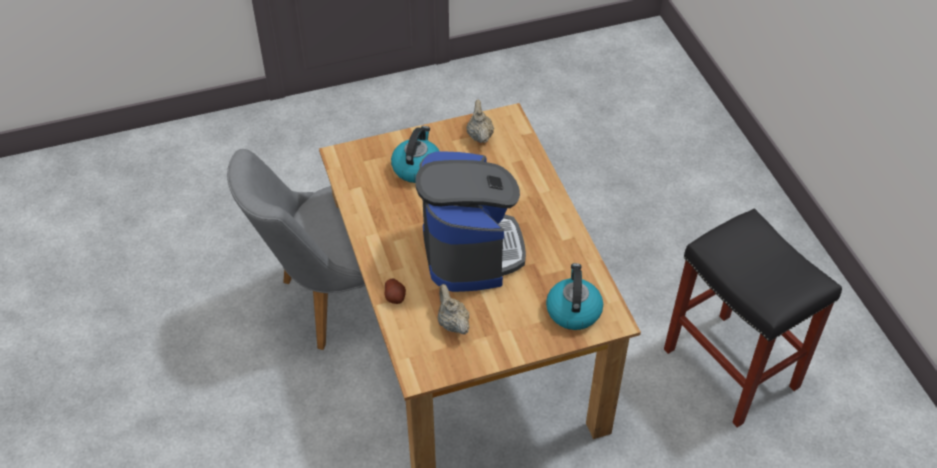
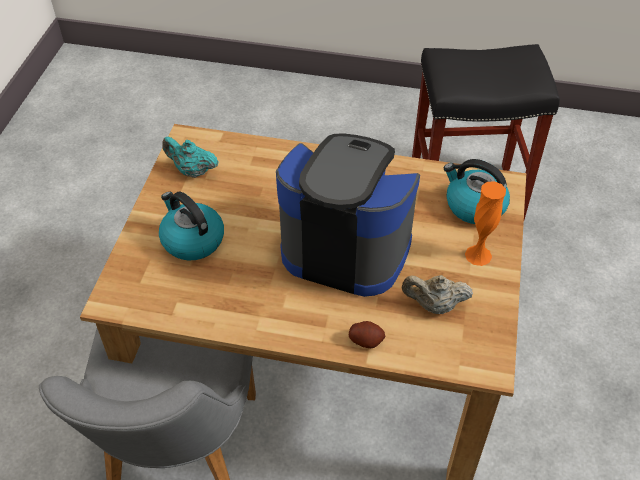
camera: 60 degrees left, 0 degrees up
beige teapot [466,100,494,143] -> turquoise teapot [162,137,219,178]
none -> orange vase [465,181,506,266]

